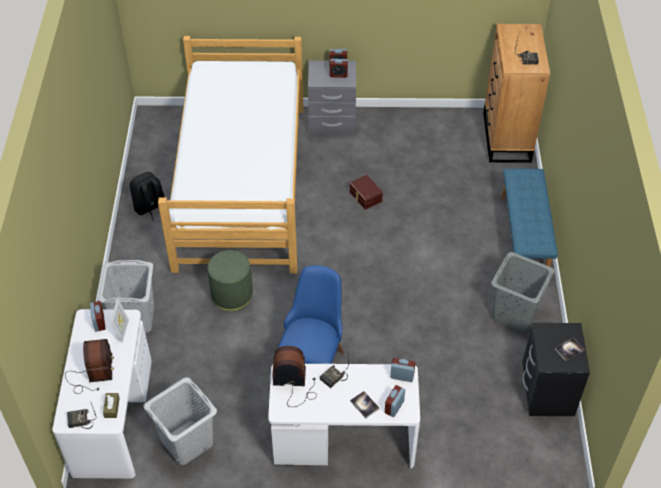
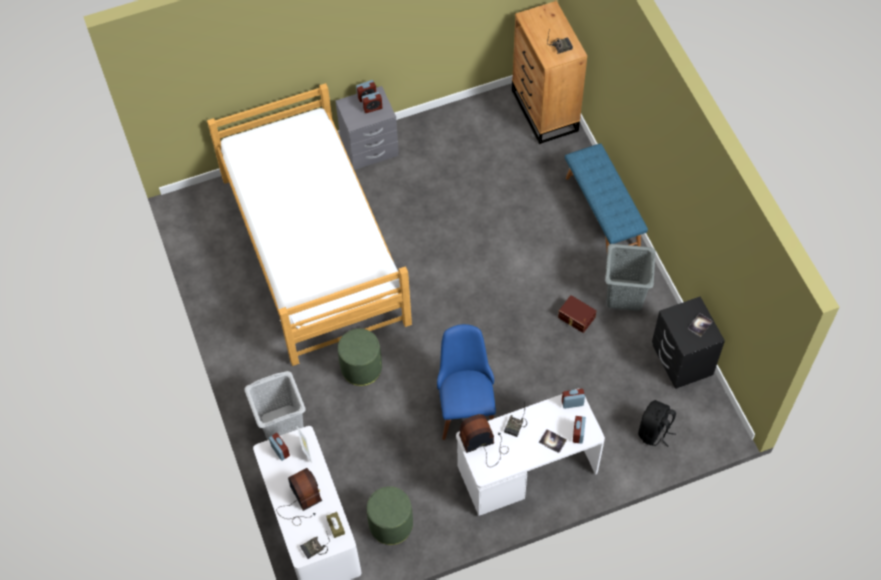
camera: 20 degrees left, 10 degrees up
black backpack [130,172,164,221] -> black backpack moved to [638,400,676,447]
grey laundry basket [144,377,217,465] -> green ottoman [367,486,413,545]
brown storage box [349,175,383,210] -> brown storage box moved to [558,295,596,333]

